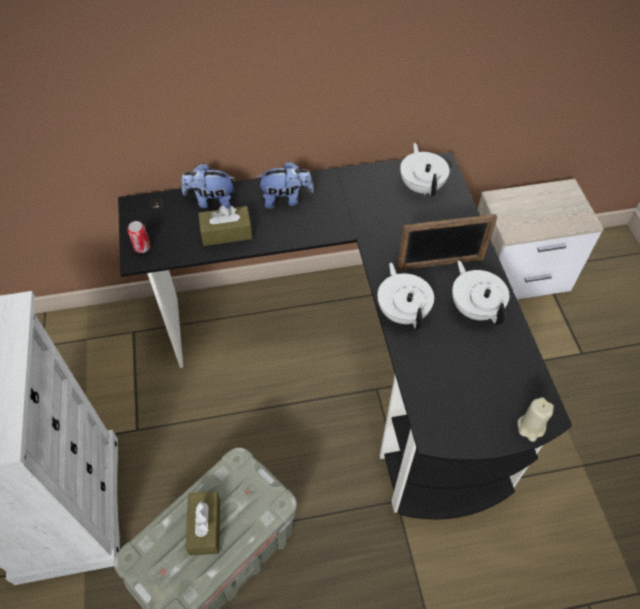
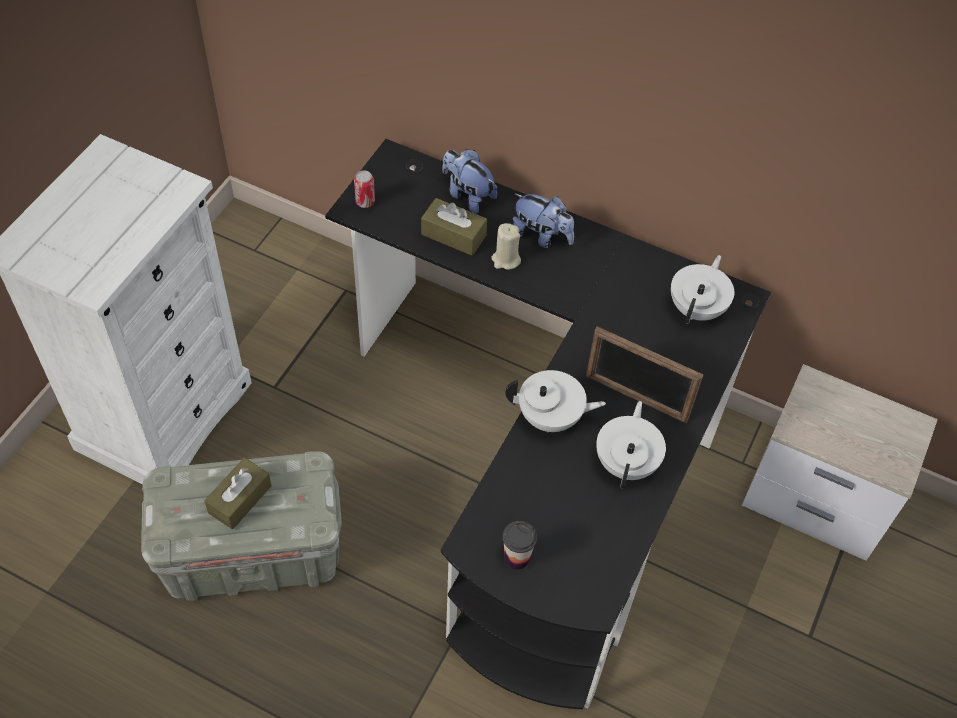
camera: 35 degrees right, 0 degrees up
white teapot [377,263,434,330] -> white teapot turned 75 degrees clockwise [506,370,606,432]
beige candle [517,397,554,442] -> beige candle moved to [492,223,521,270]
none -> cup [503,521,537,570]

